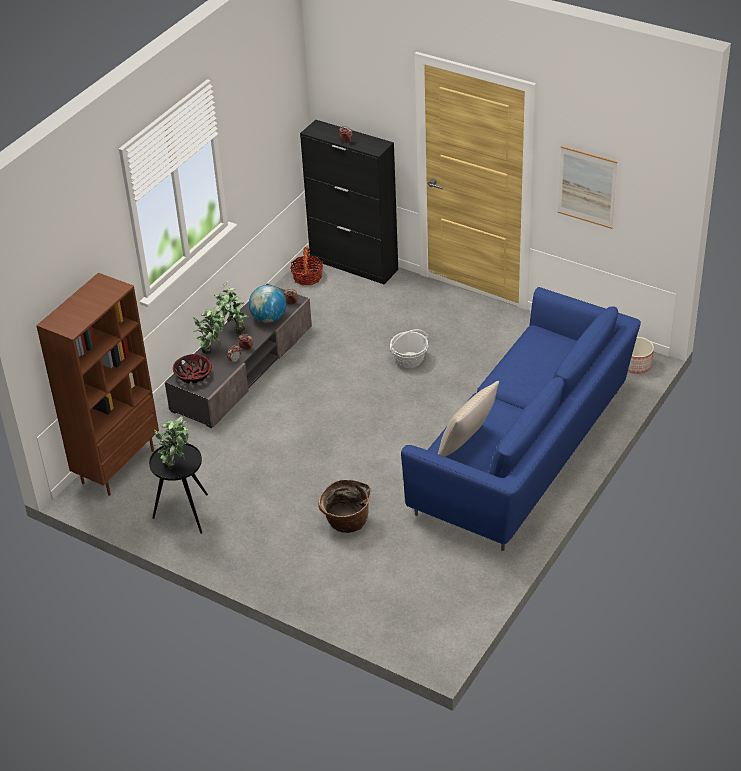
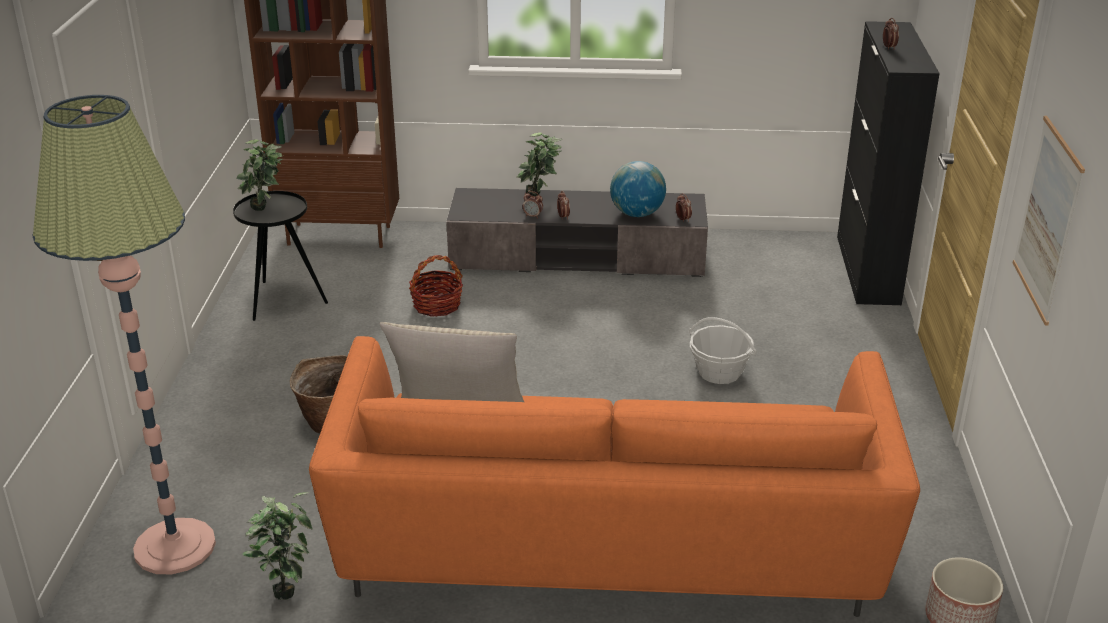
camera: 60 degrees right, 10 degrees down
bowl [173,354,212,384] -> none
potted plant [214,280,249,334] -> potted plant moved to [242,492,313,600]
basket [290,246,323,286] -> basket moved to [409,255,463,317]
blue sofa [401,287,641,551] -> orange sofa [309,336,920,617]
none -> floor lamp [33,95,216,574]

